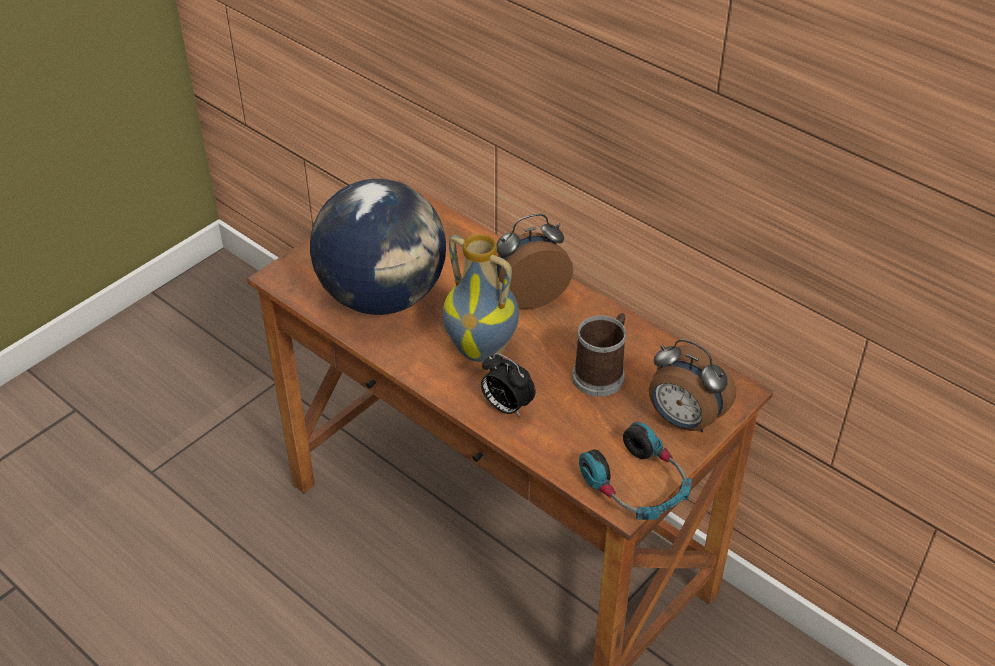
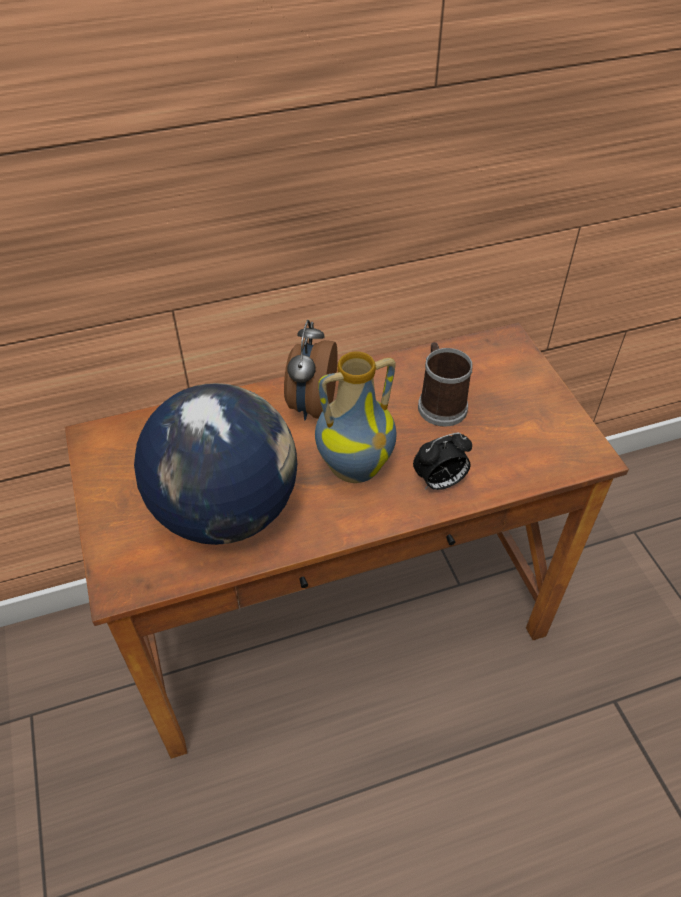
camera: 60 degrees left, 5 degrees up
headphones [579,422,692,520] -> none
alarm clock [649,339,736,432] -> none

